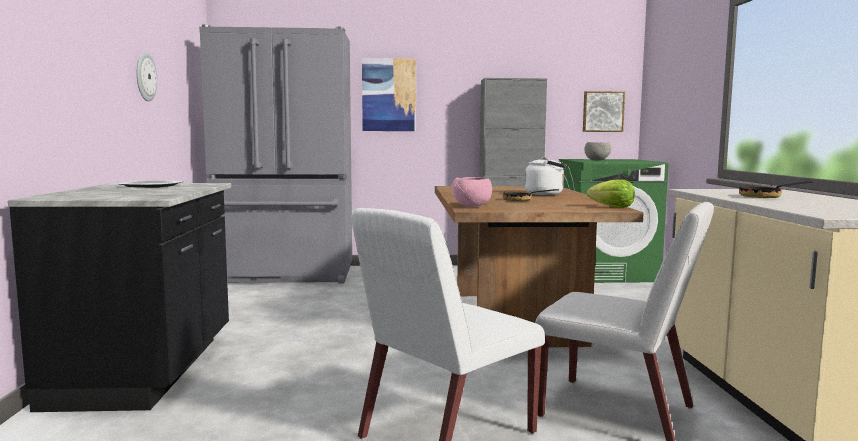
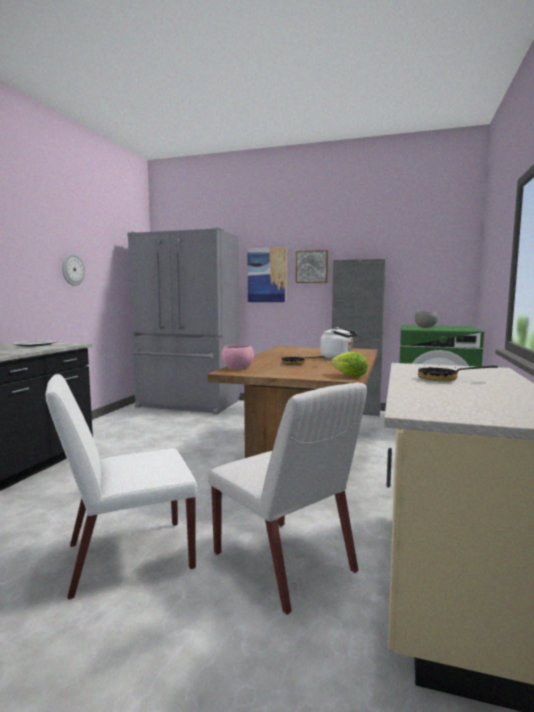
camera: 20 degrees right, 0 degrees up
picture [583,91,625,132] -> picture moved to [296,250,328,283]

